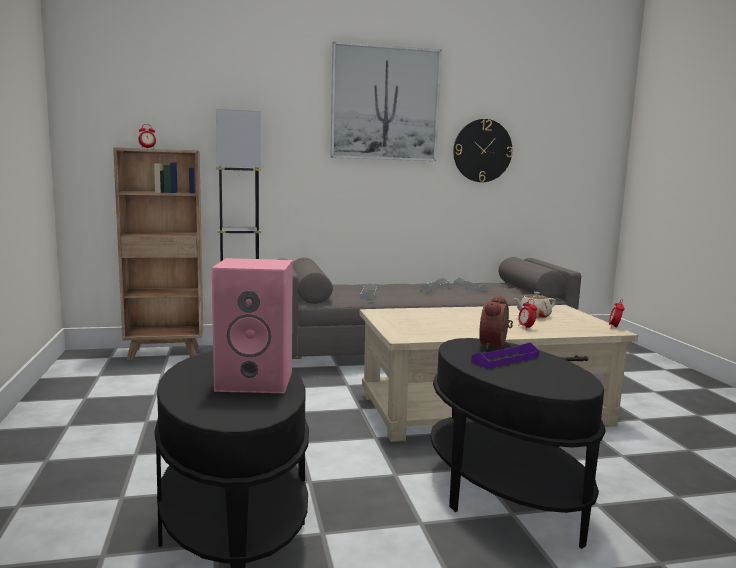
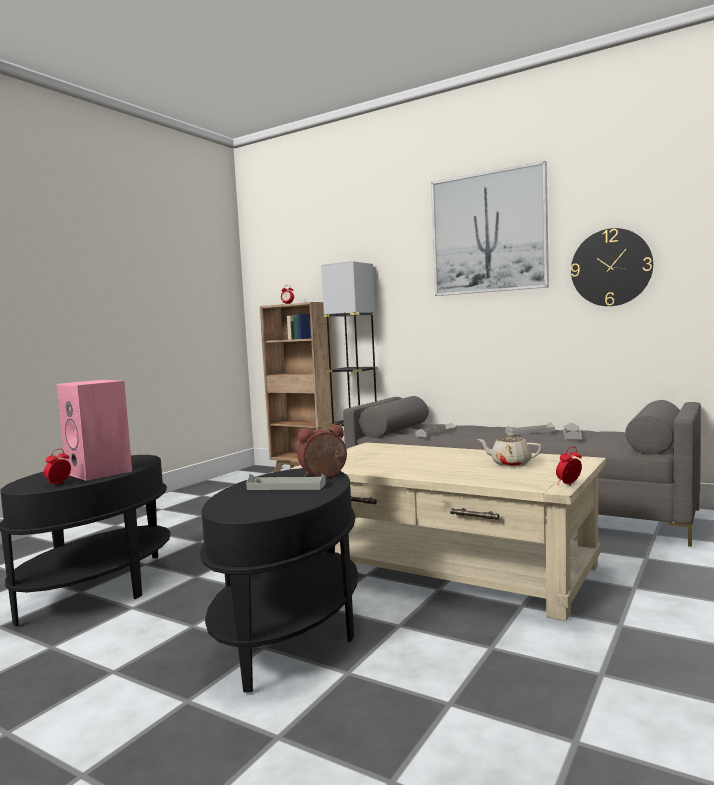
camera: 45 degrees right, 5 degrees down
purple tray [471,343,539,369] -> grey tray [246,473,326,490]
alarm clock [518,299,537,328] -> alarm clock moved to [44,449,71,486]

